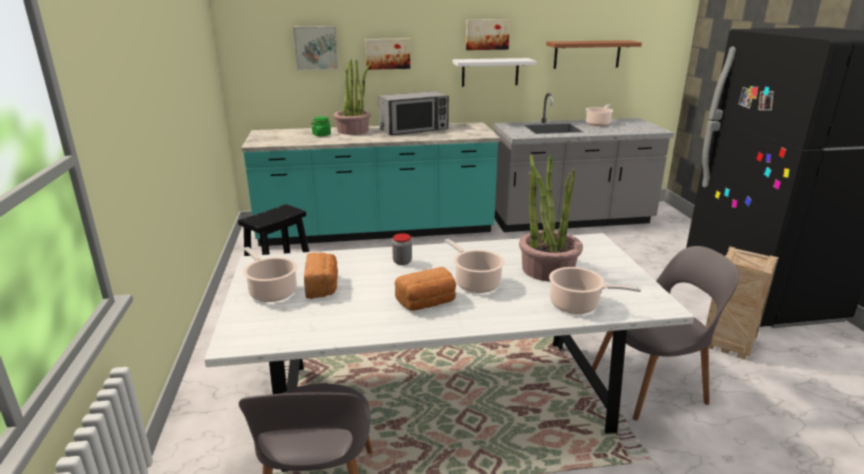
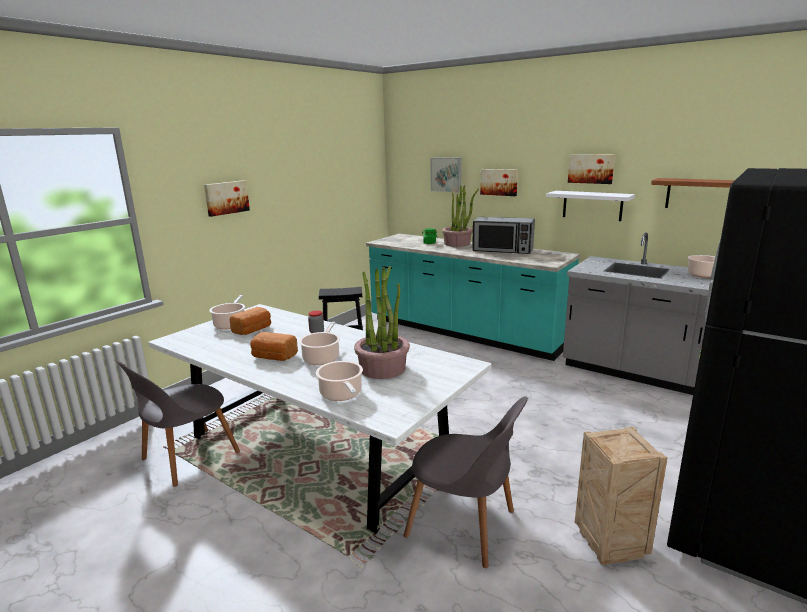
camera: 45 degrees right, 5 degrees down
none -> picture [204,180,250,217]

